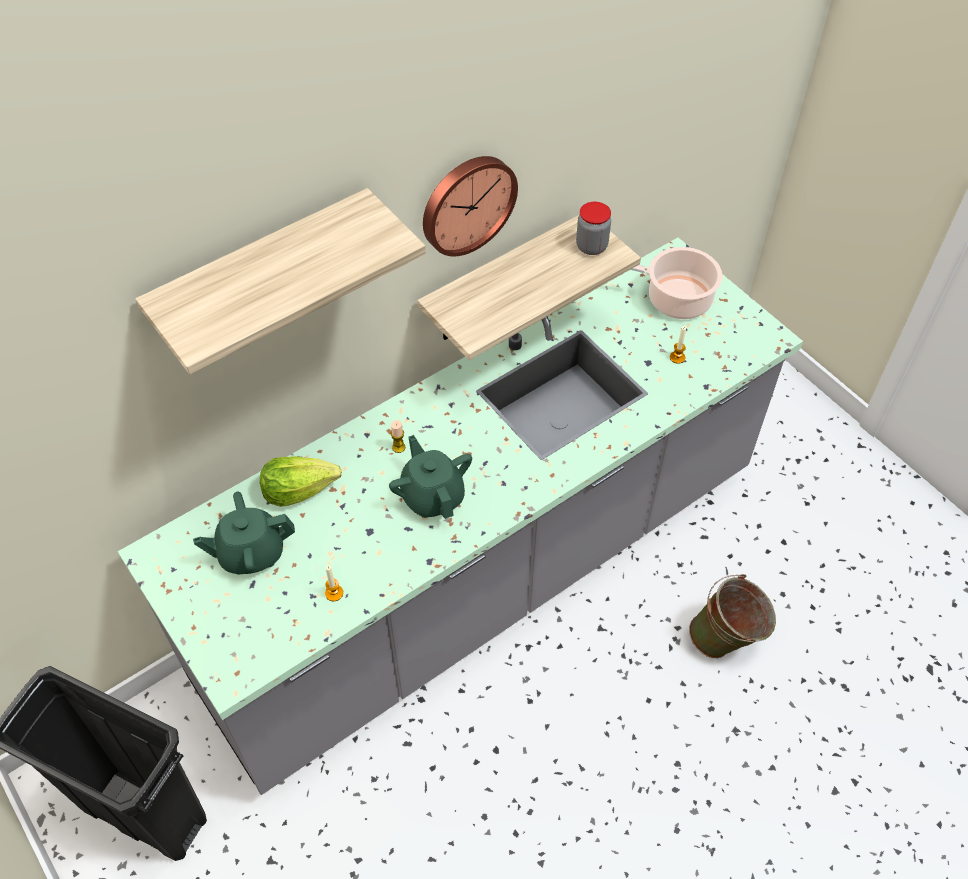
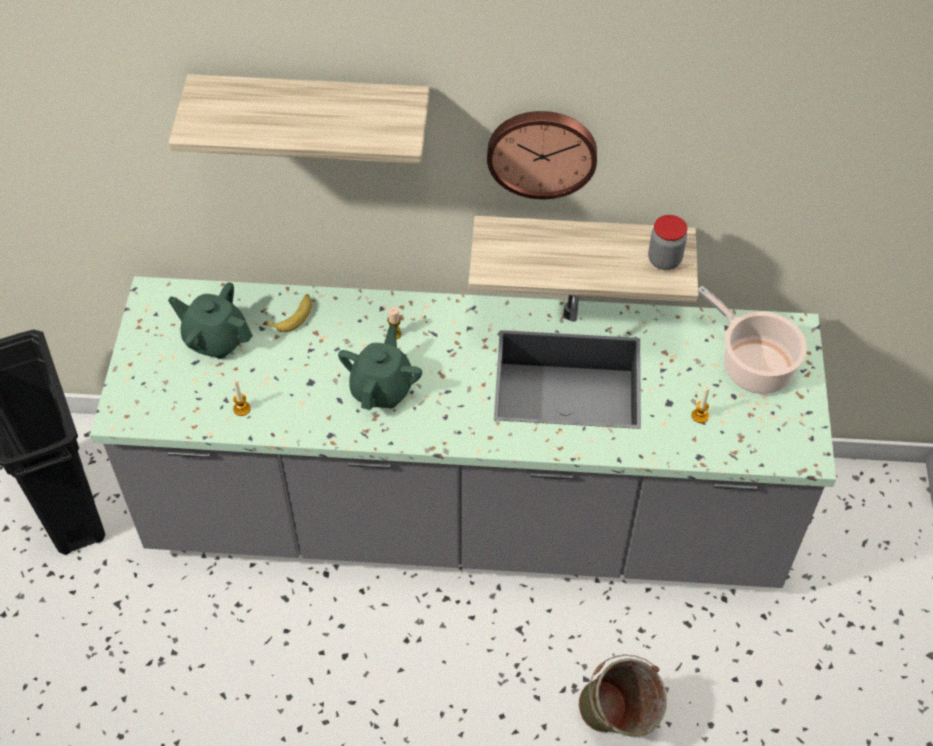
camera: 40 degrees right, 0 degrees up
lettuce [260,456,342,507] -> banana [263,294,313,332]

